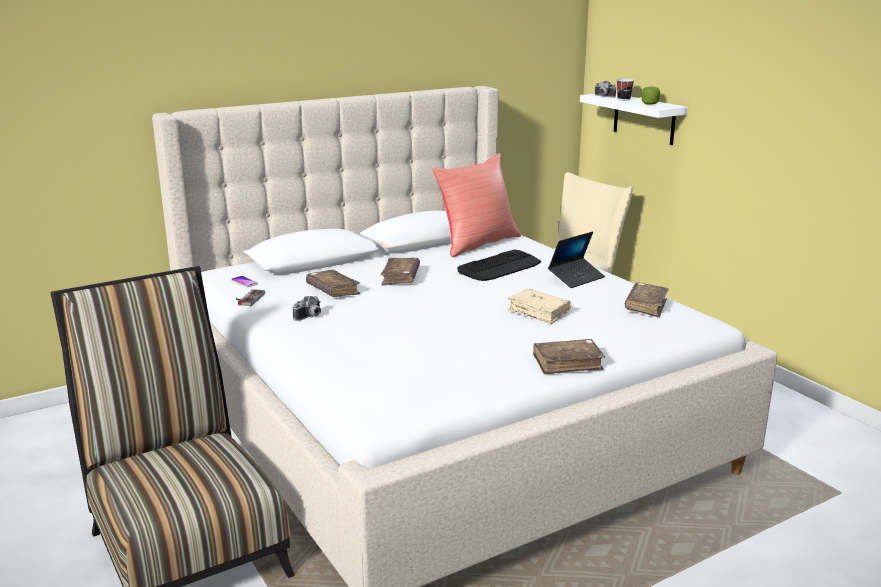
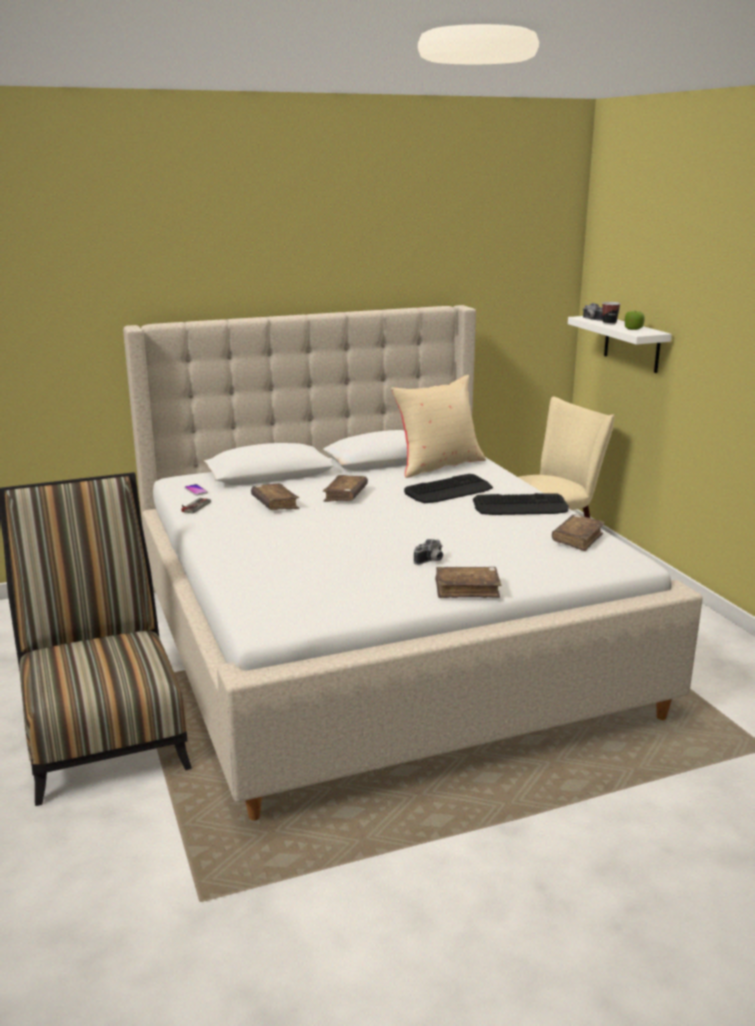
camera: 10 degrees right, 0 degrees up
camera [293,296,321,321] -> camera moved to [414,539,443,565]
red pillow [432,153,521,257] -> beige pillow [391,375,486,478]
beige book [507,288,571,324] -> none
laptop [548,231,605,288] -> keyboard [473,493,569,515]

